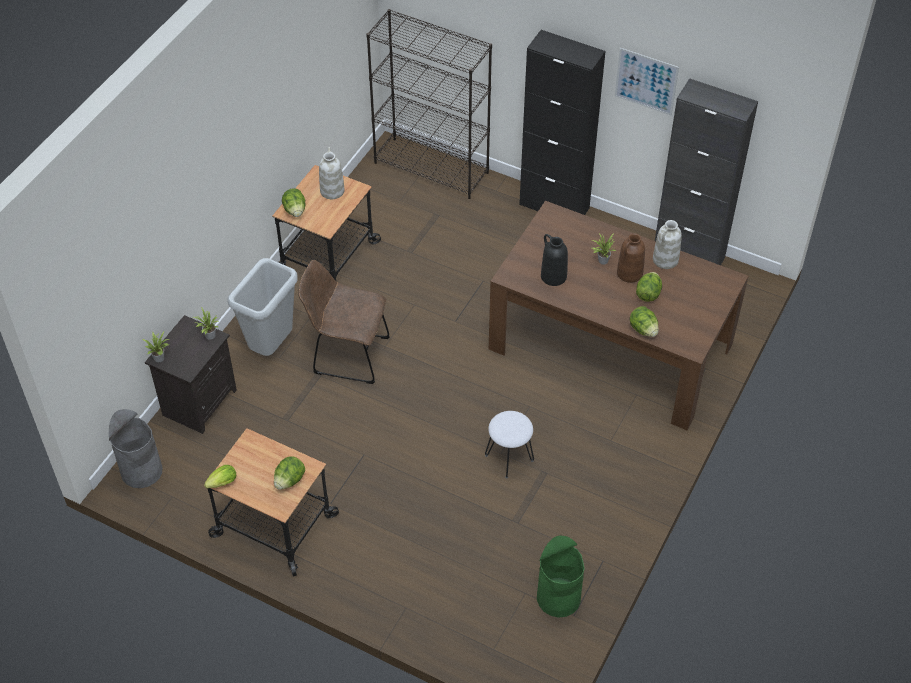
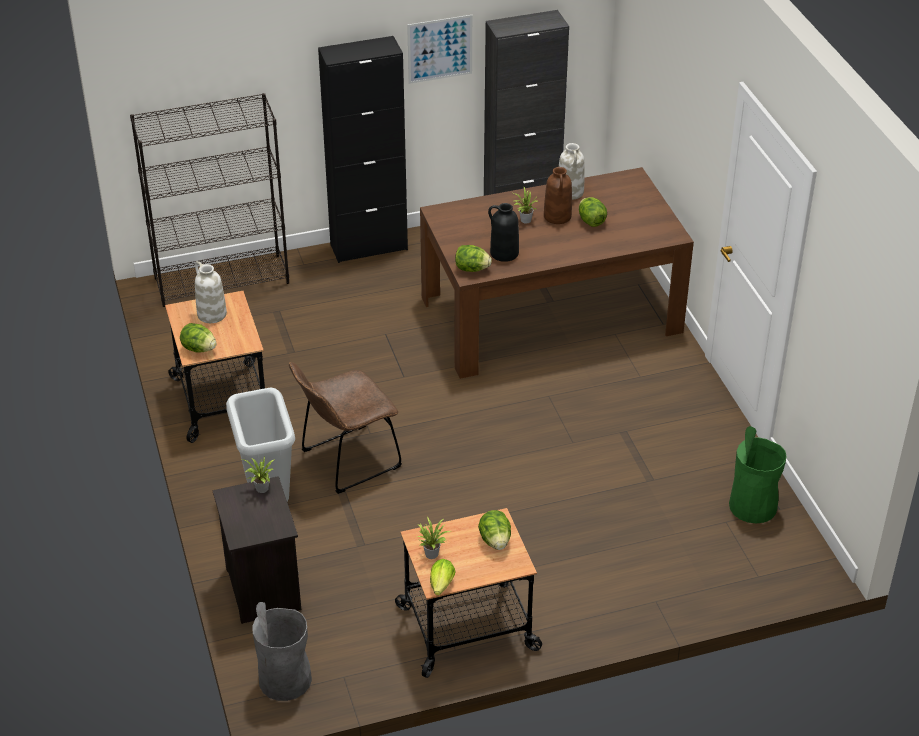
camera: 45 degrees left, 10 degrees down
potted plant [142,332,169,362] -> potted plant moved to [418,517,451,559]
white stool [485,411,534,479] -> none
lettuce [630,306,659,337] -> lettuce moved to [455,245,492,272]

